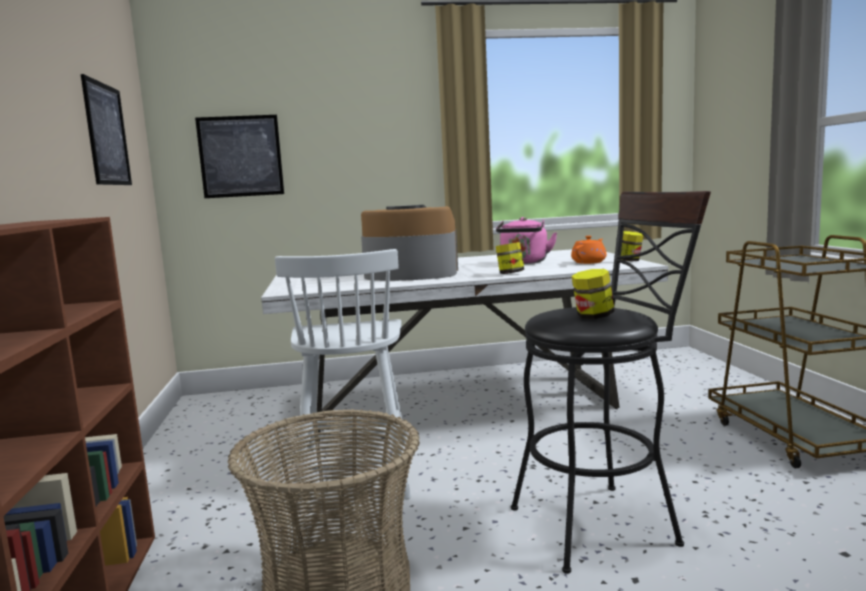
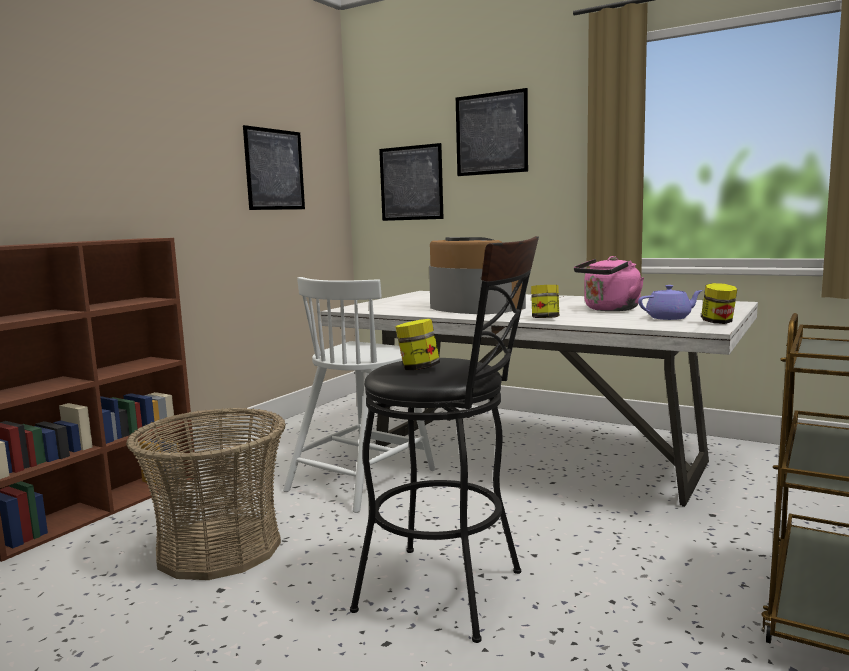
camera: 40 degrees right, 0 degrees up
orange teapot [571,236,607,264] -> purple teapot [638,285,703,320]
none -> picture [456,88,528,176]

